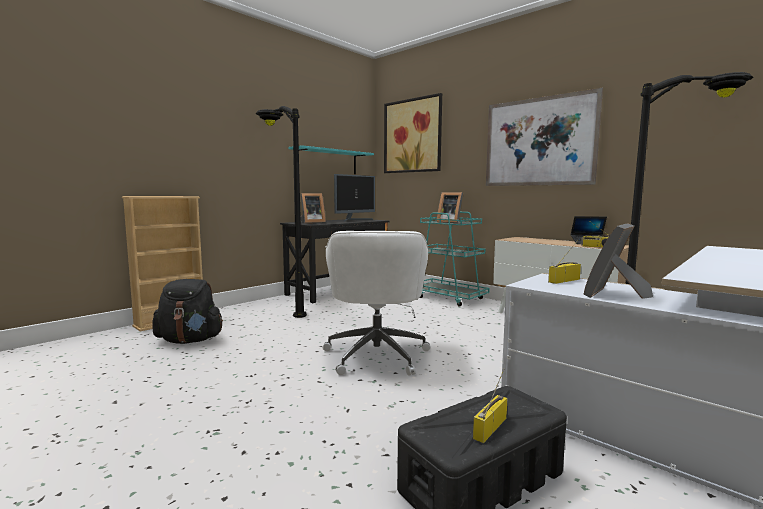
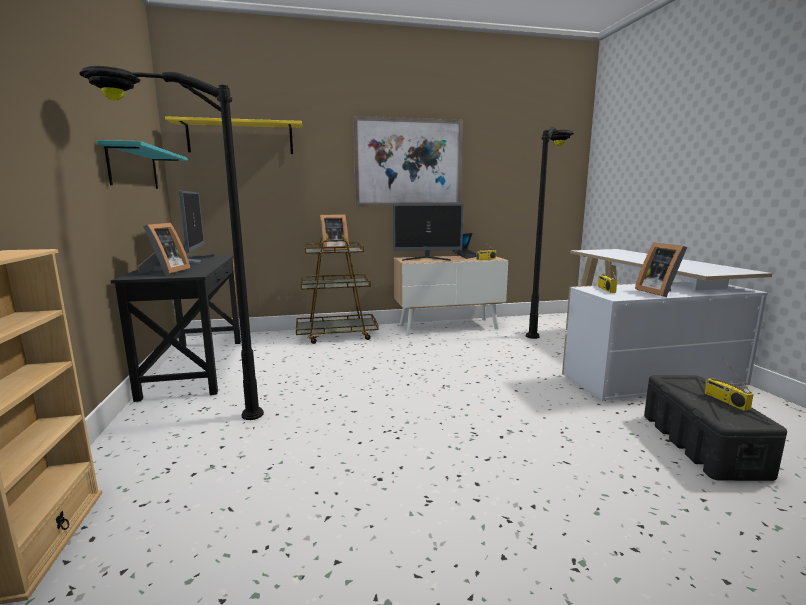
camera: 55 degrees left, 5 degrees up
black backpack [152,279,223,344] -> none
white office chair [323,231,430,376] -> none
picture [384,93,442,173] -> yellow shelf [165,116,302,154]
turquoise cart [420,212,489,307] -> brown cart [296,237,379,344]
none -> monitor [393,204,464,261]

